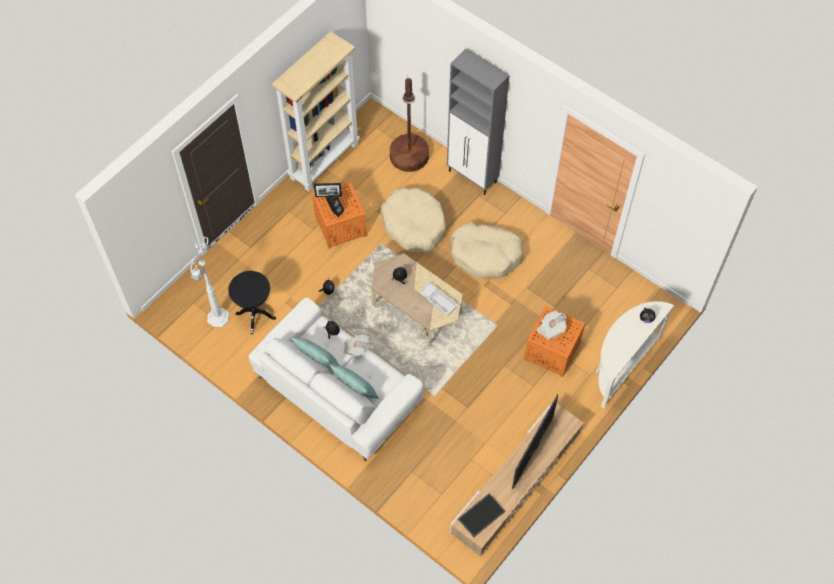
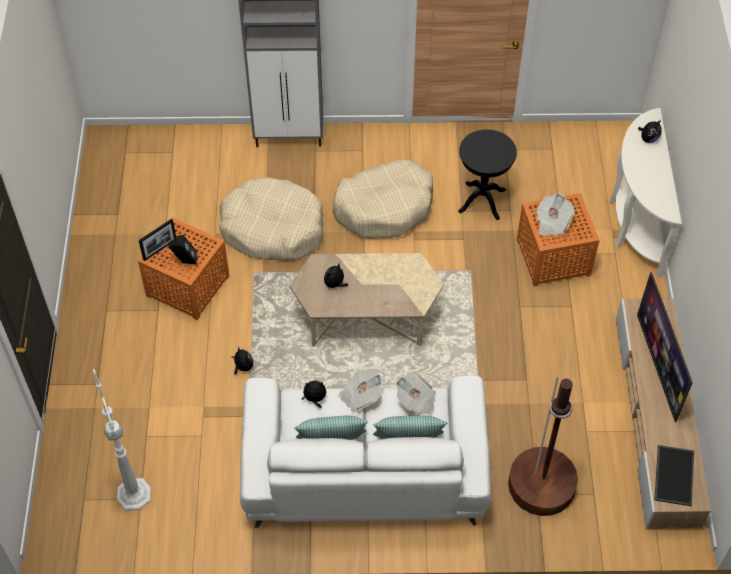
camera: 40 degrees left, 5 degrees down
black side table [228,271,276,334] -> black side table moved to [458,129,517,220]
beige bookcase [272,31,360,191] -> none
brown floor lamp [390,76,429,172] -> brown floor lamp moved to [508,377,578,516]
white tray [419,282,458,316] -> none
none -> newspaper [396,372,436,414]

